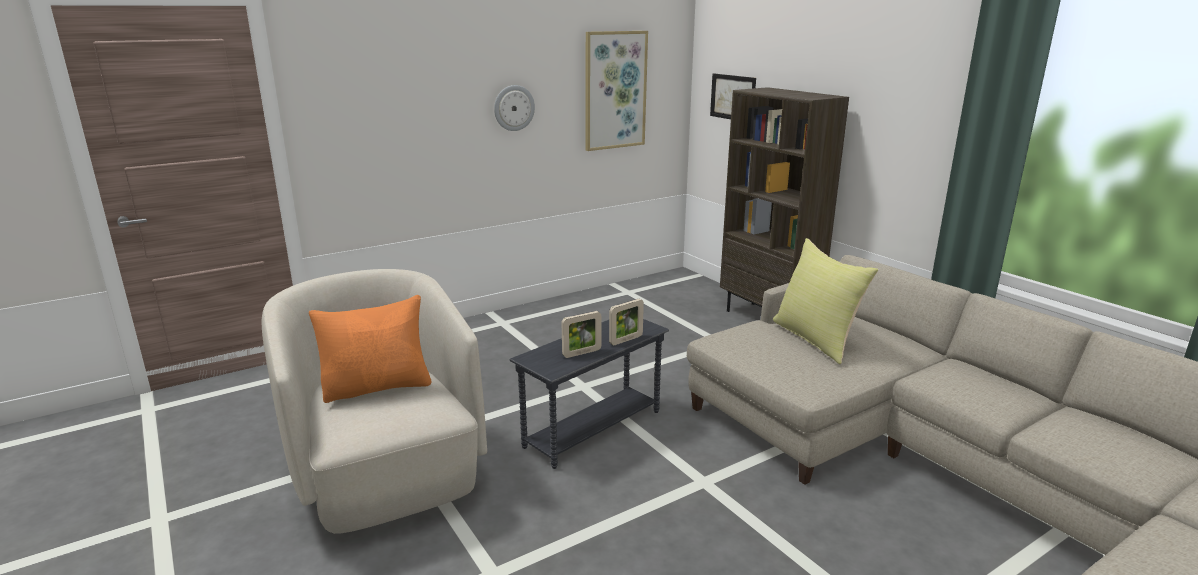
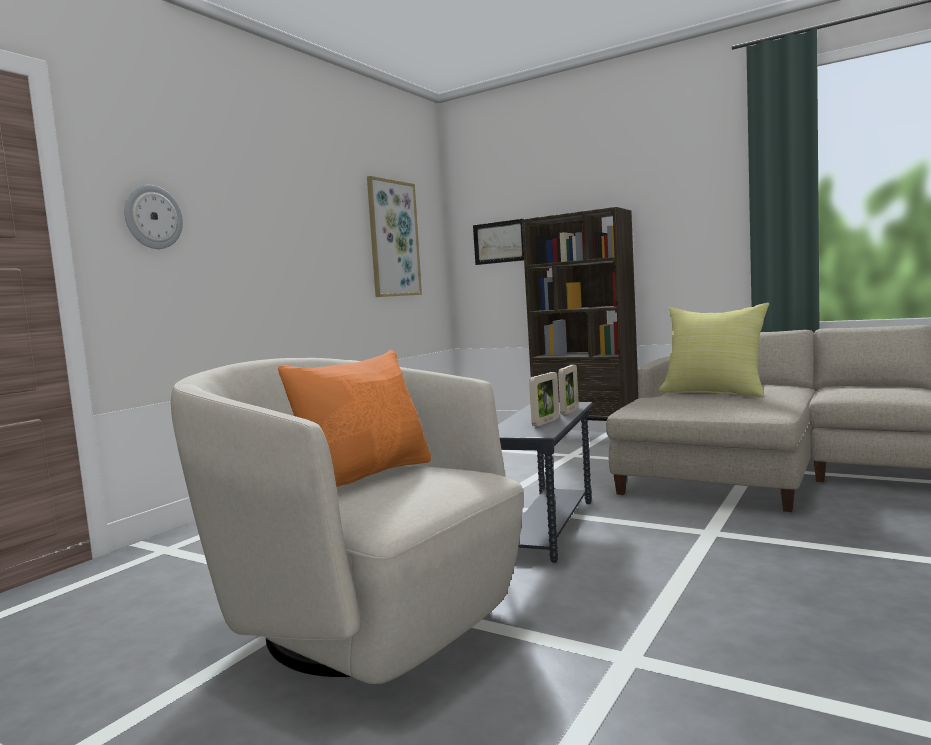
camera: 25 degrees left, 15 degrees down
wall clock [494,85,535,131] -> wall clock moved to [124,185,183,249]

